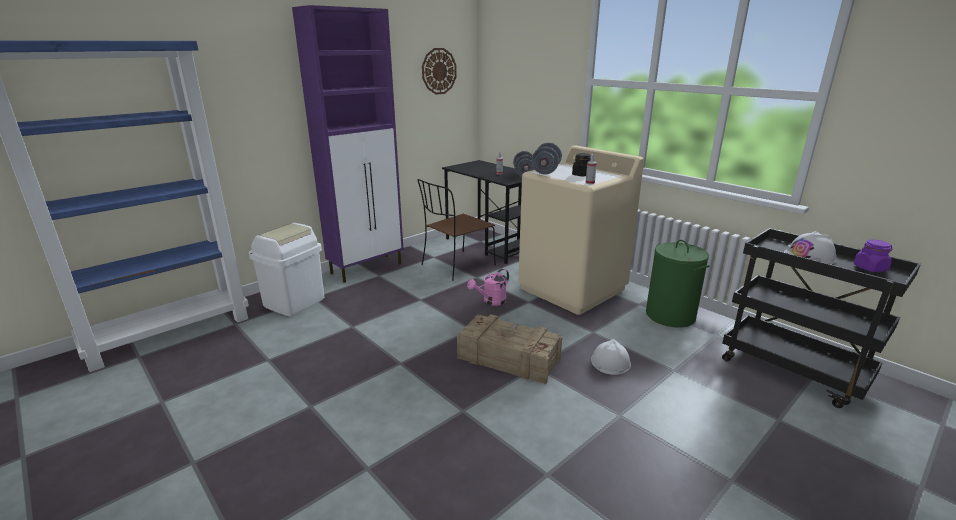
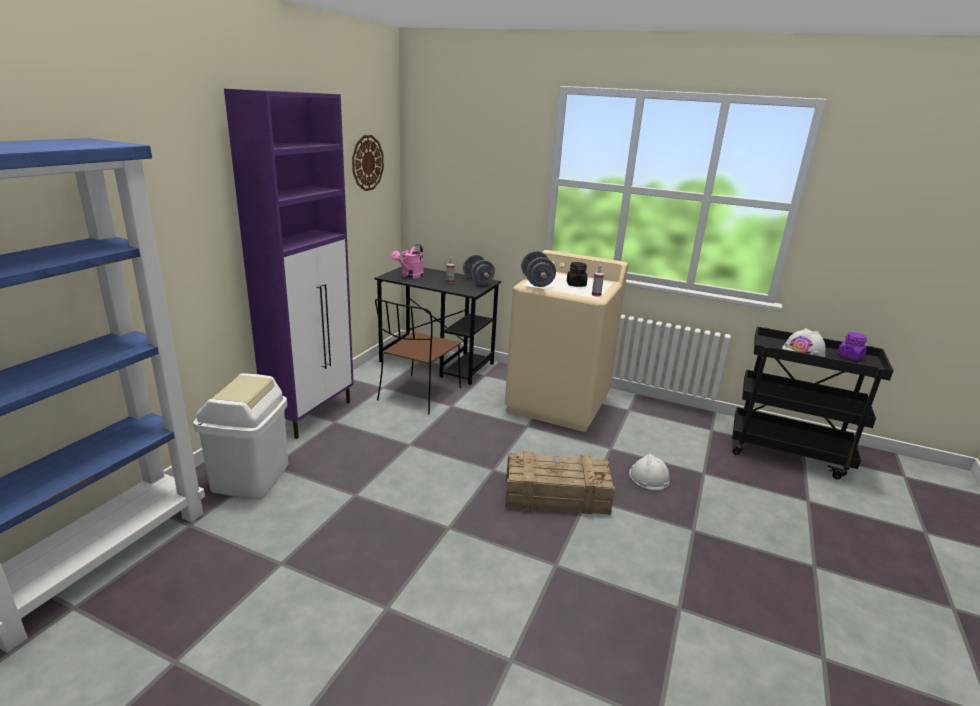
camera: 25 degrees left, 0 degrees up
pink watering can [467,269,509,306] -> pink watering can moved to [391,244,424,279]
green laundry basket [646,240,709,328] -> none

